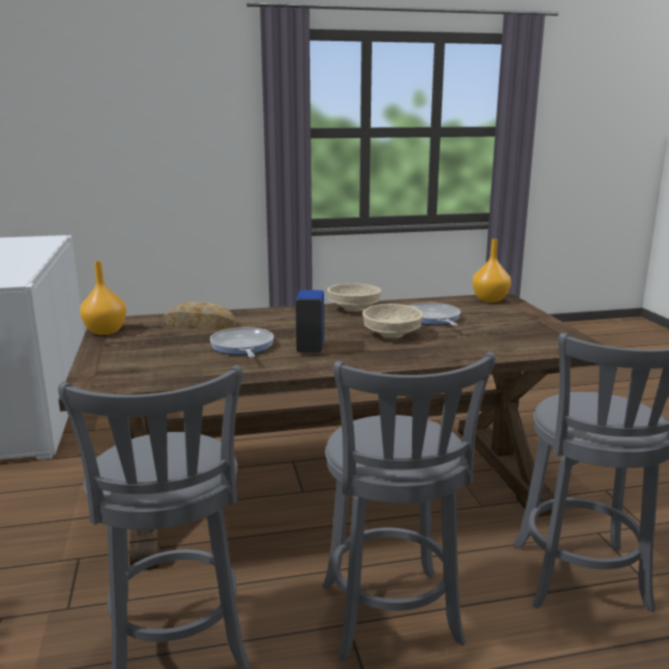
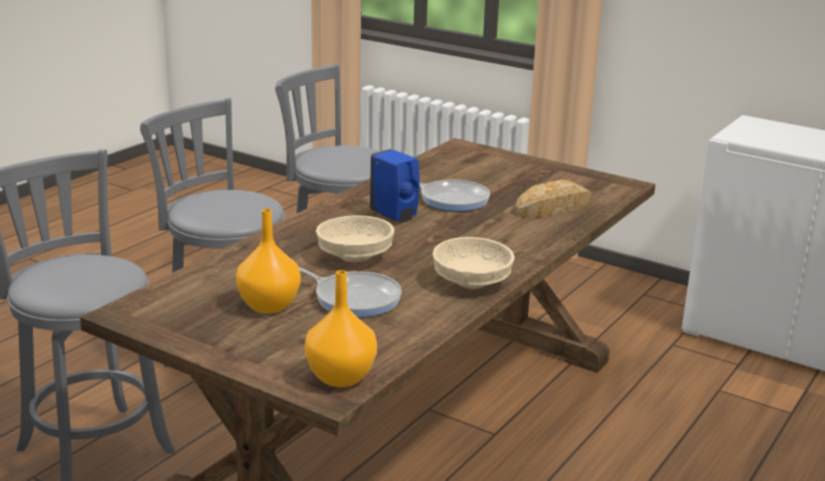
camera: 135 degrees right, 5 degrees up
orange vase [80,261,126,335] -> orange vase moved to [236,209,301,314]

